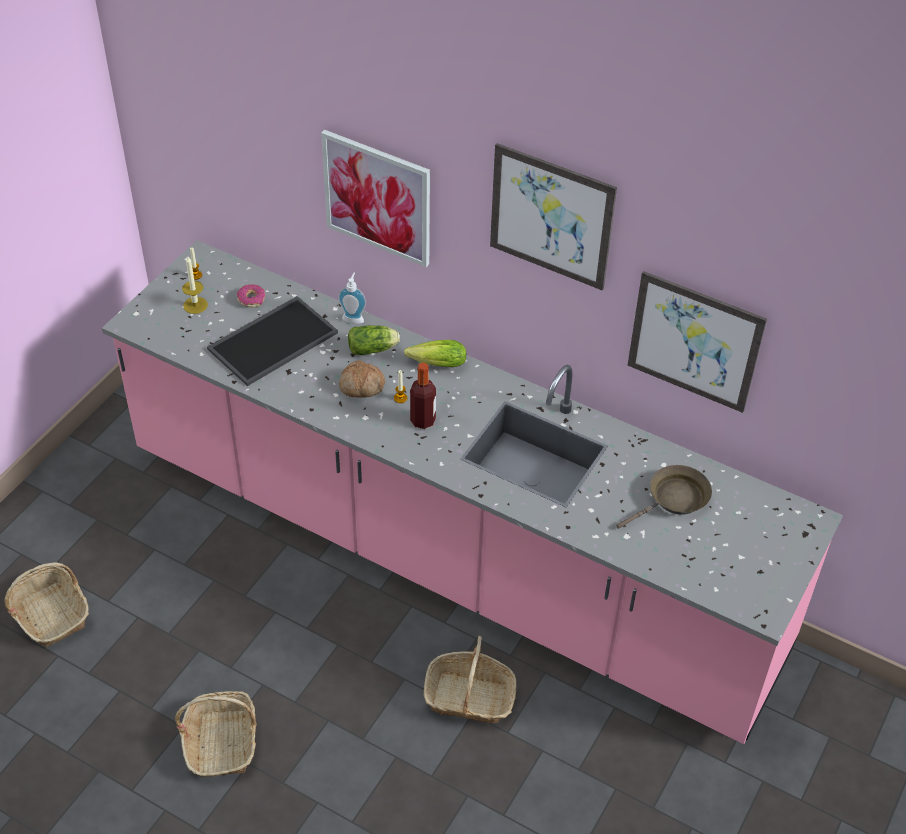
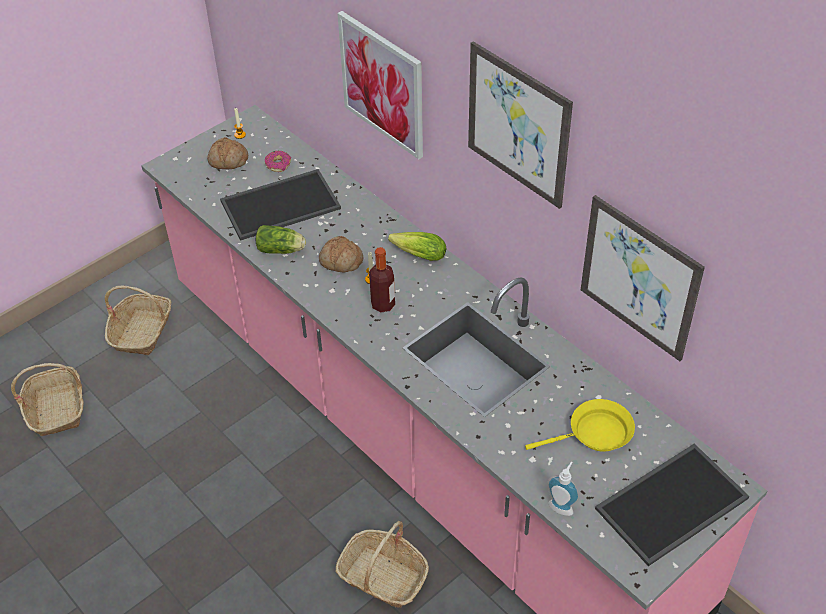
camera: 20 degrees right, 0 degrees up
basket [175,691,257,777] -> basket moved to [104,286,171,355]
candle [182,257,208,314] -> bread [207,137,248,169]
soap dispenser [338,273,366,324] -> soap dispenser moved to [547,461,580,516]
lettuce [348,325,400,355] -> lettuce moved to [256,225,306,254]
brown frying pan [616,465,712,529] -> yellow frying pan [525,399,635,452]
none -> tray [595,444,749,566]

